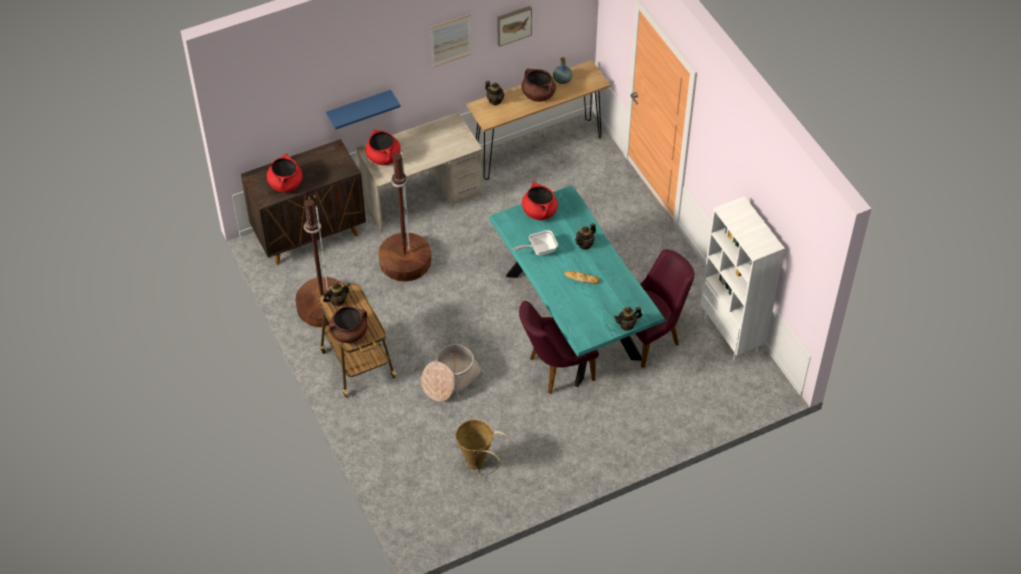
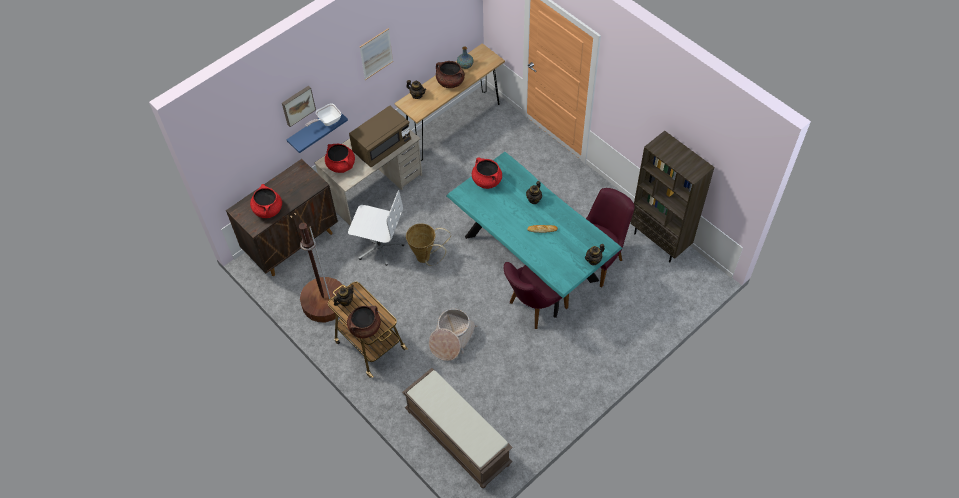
camera: 15 degrees left, 5 degrees up
brown floor lamp [378,151,432,281] -> white office chair [348,190,404,266]
basket [456,419,513,476] -> basket moved to [406,223,451,266]
picture [497,6,532,47] -> picture moved to [282,86,316,127]
frying pan [514,230,558,256] -> frying pan moved to [306,103,342,127]
white bookcase [700,196,785,361] -> brown bookcase [630,131,715,262]
none -> brown microwave [349,106,411,167]
none -> brown bench [402,368,513,488]

